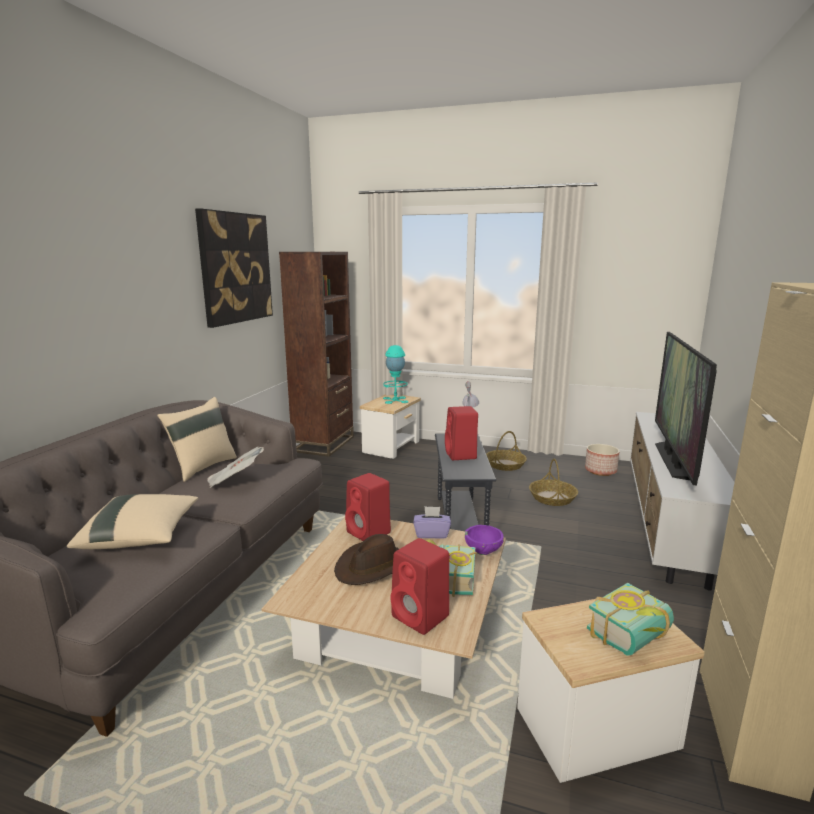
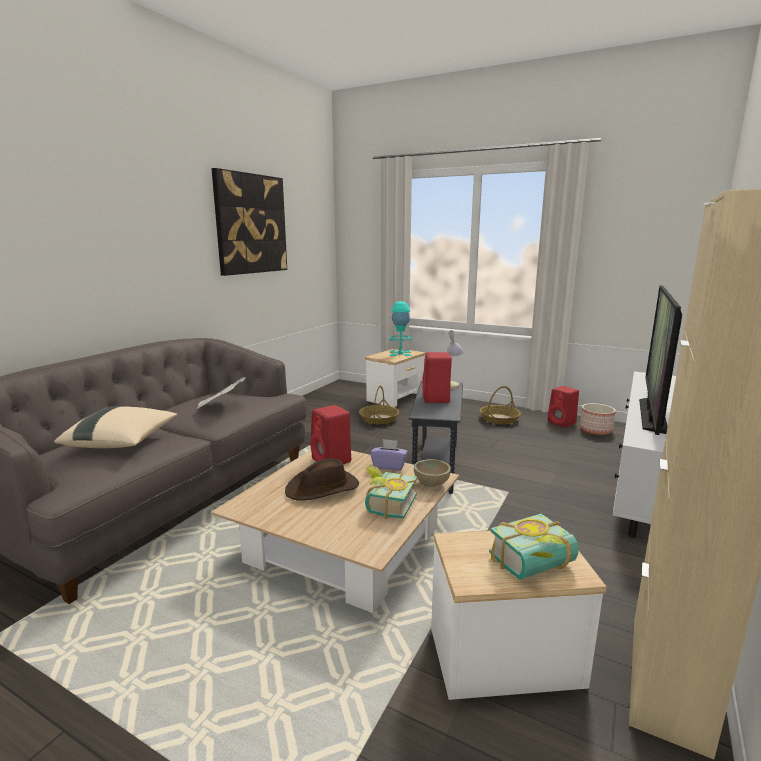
camera: 10 degrees right, 0 degrees up
beige pillow [157,397,237,482] -> none
brown bookcase [279,252,354,456] -> none
red speaker [390,538,449,635] -> red speaker moved to [548,386,579,427]
purple bowl [465,525,504,555] -> beige bowl [414,459,451,487]
basket [529,459,578,506] -> basket moved to [359,386,399,424]

